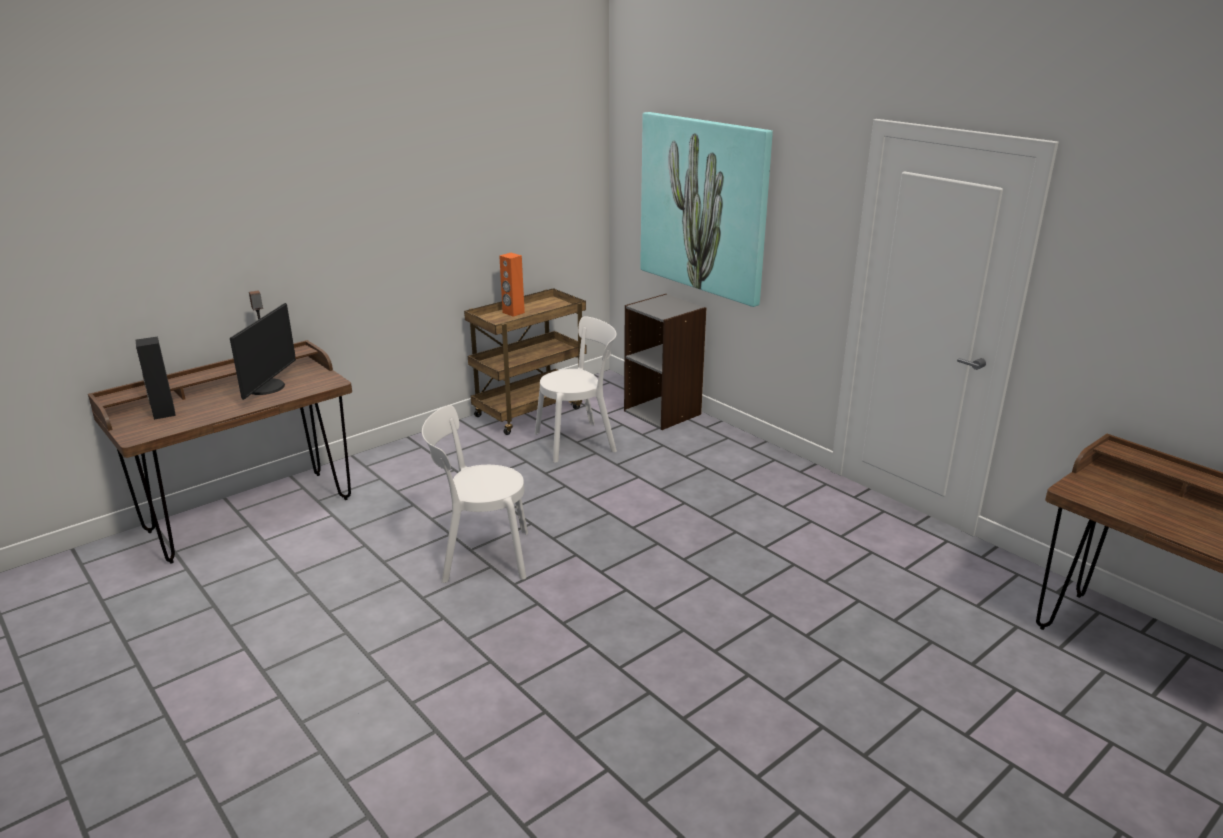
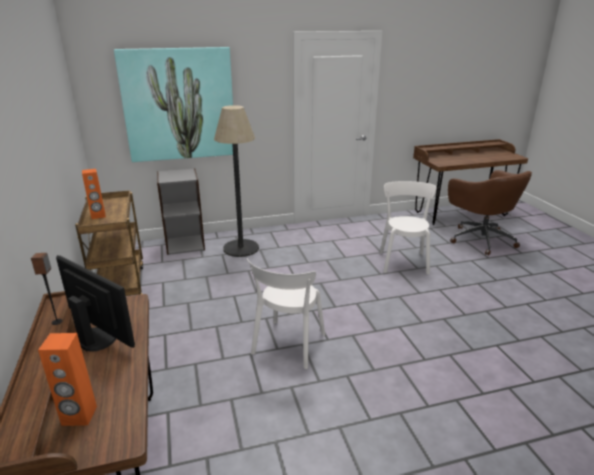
camera: 65 degrees left, 0 degrees up
black speaker [136,336,176,420] -> orange speaker [38,333,97,426]
white chair [535,317,617,463] -> white chair moved to [380,181,436,275]
none -> floor lamp [214,105,259,257]
none -> brown office chair [448,170,532,256]

